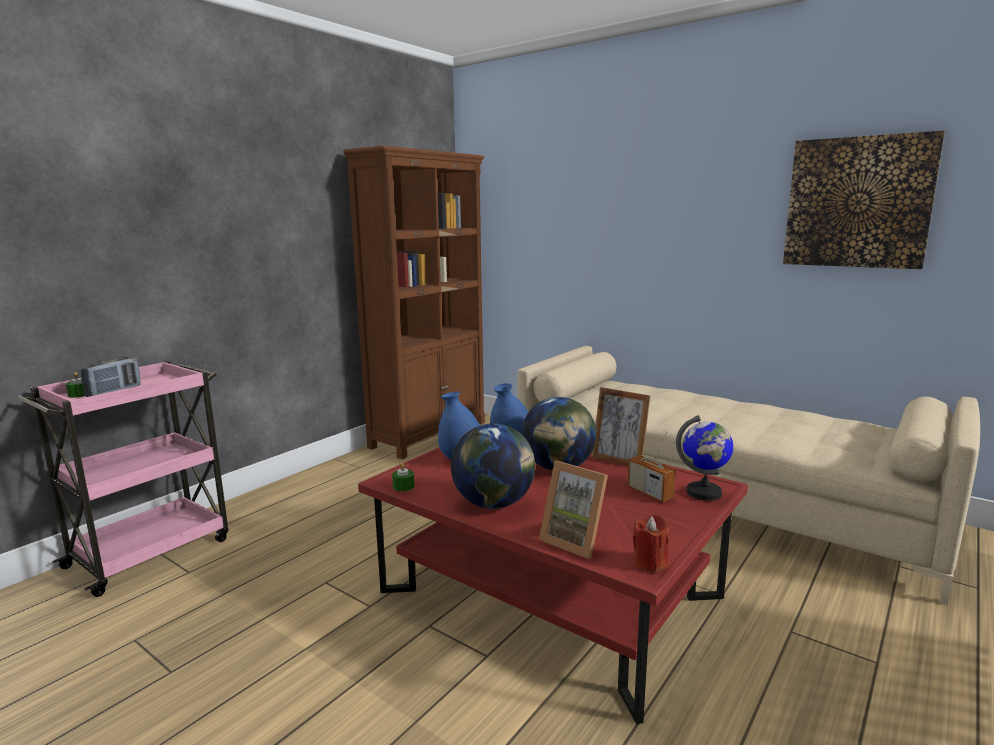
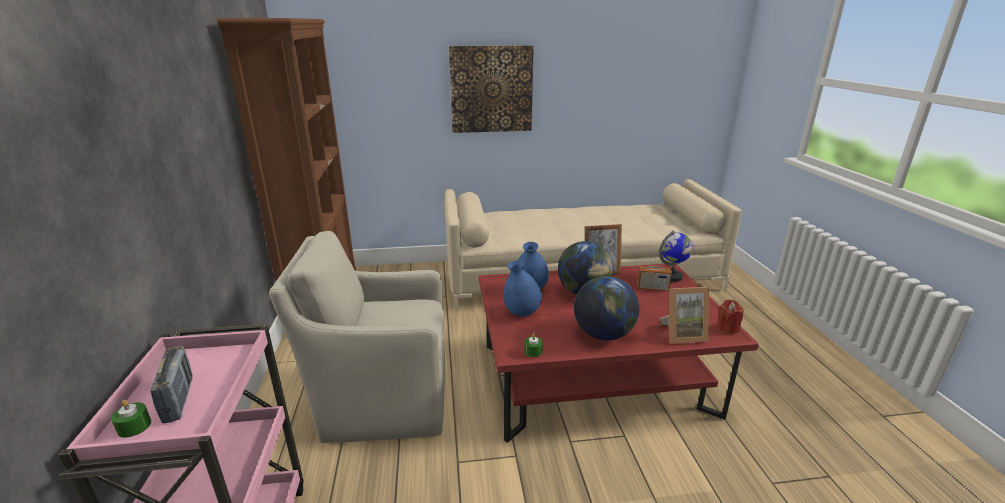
camera: 45 degrees left, 10 degrees up
picture [783,130,945,269] -> picture moved to [449,46,534,133]
none -> beige armchair [269,231,445,443]

